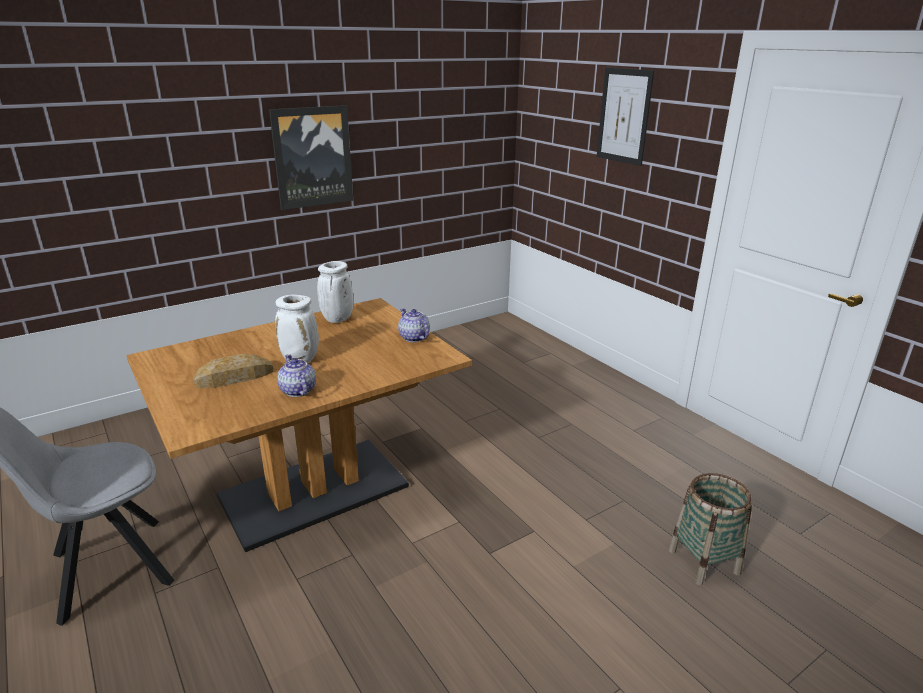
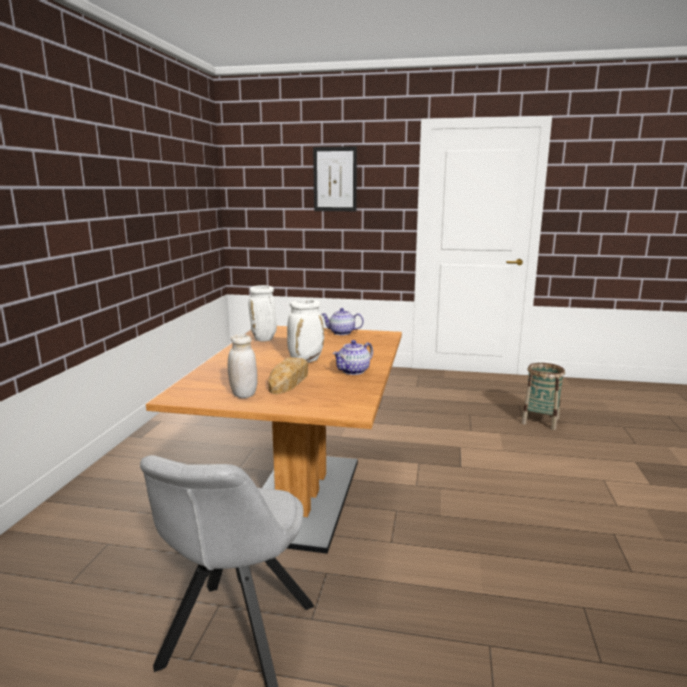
camera: 45 degrees left, 10 degrees down
picture [269,105,353,210] -> none
teapot [277,354,316,397] -> teapot turned 60 degrees counterclockwise [333,340,373,375]
none -> white jar [228,334,258,398]

